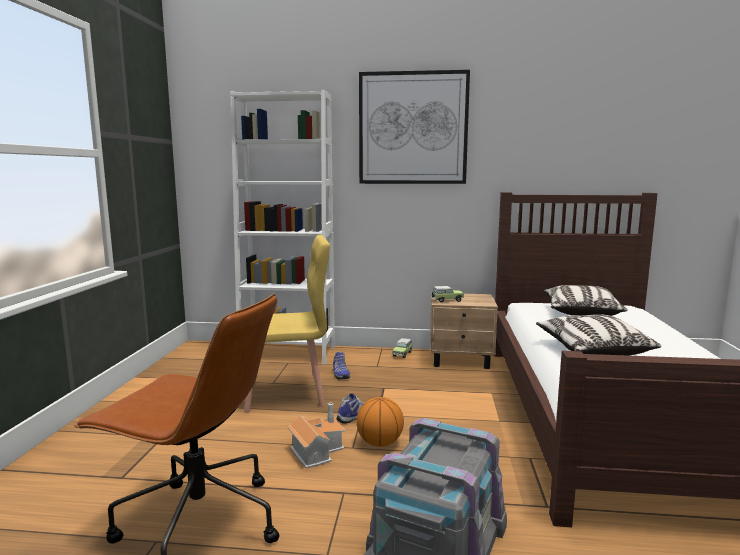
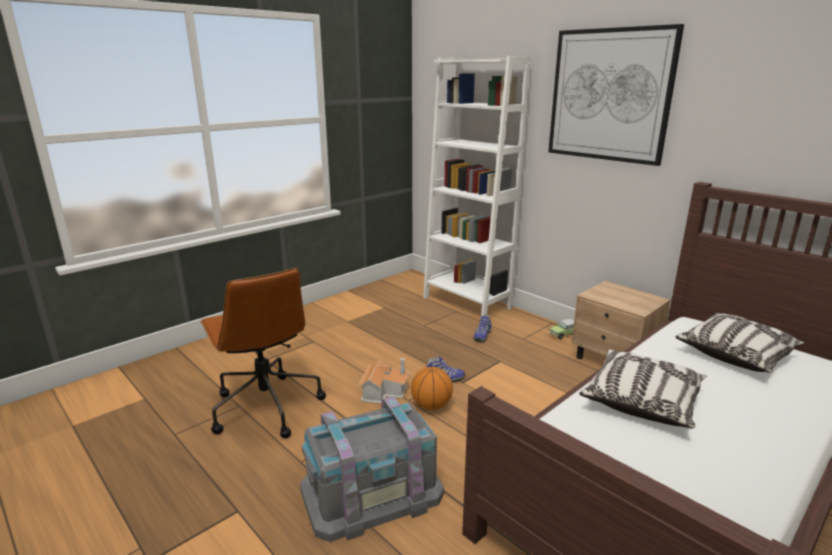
camera: 40 degrees right, 10 degrees up
yellow chair [244,235,330,413] -> none
toy car [432,286,464,303] -> none

